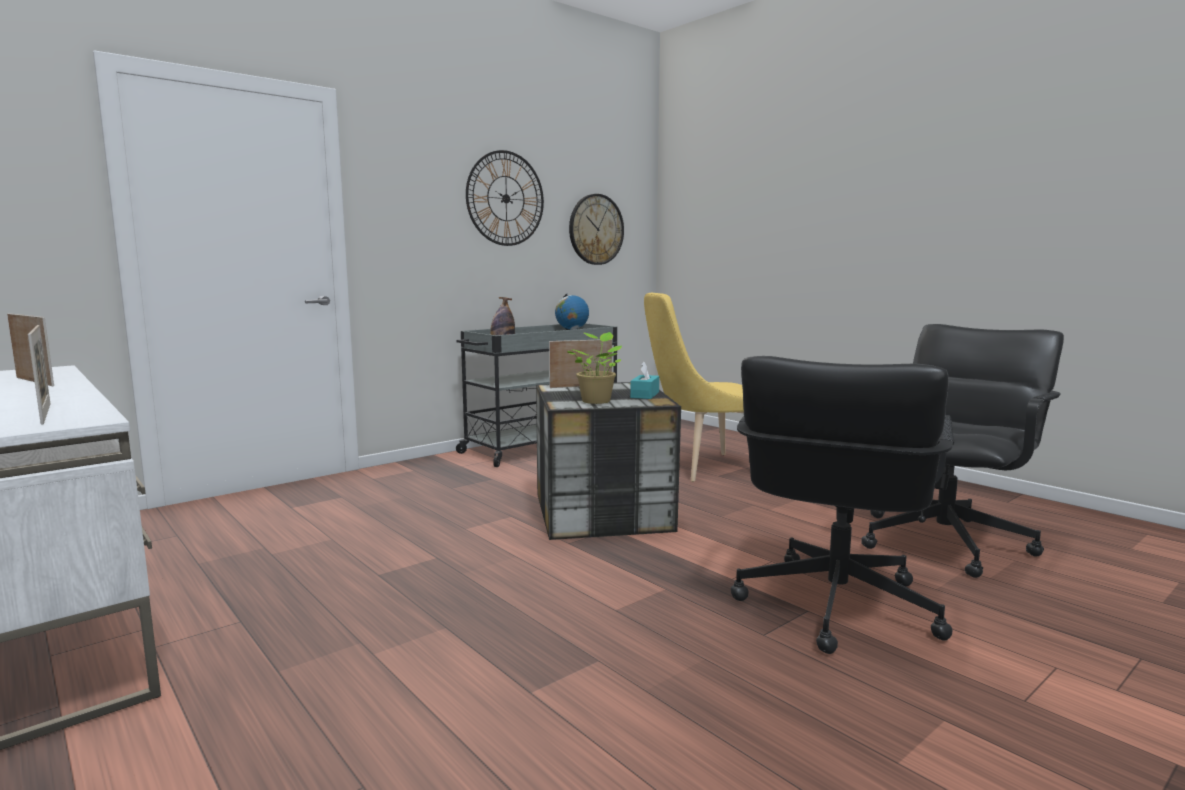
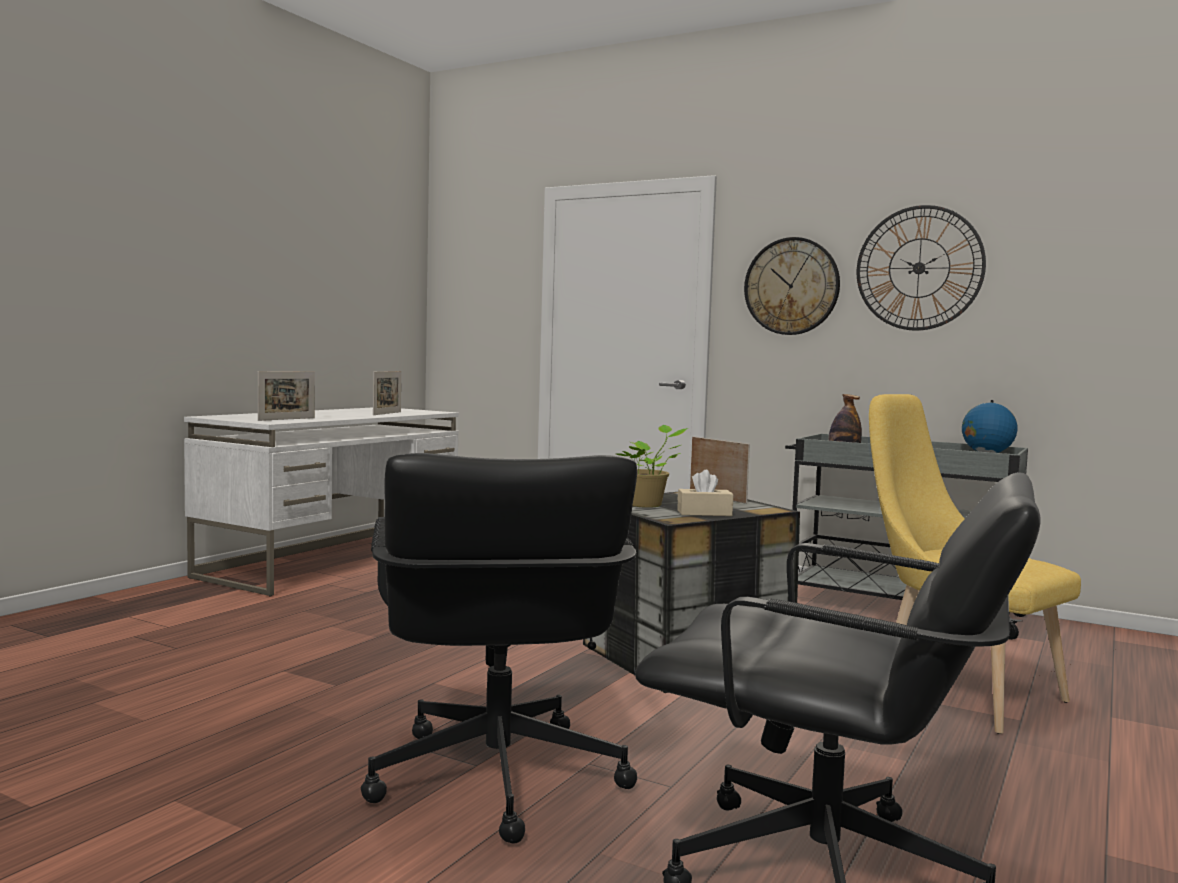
camera: 70 degrees right, 5 degrees down
wall clock [569,194,624,265] -> wall clock moved to [744,237,840,335]
turquoise tissue box [630,362,659,399] -> beige tissue box [677,470,733,516]
black office chair [731,356,954,654] -> black office chair turned 105 degrees counterclockwise [361,453,637,844]

